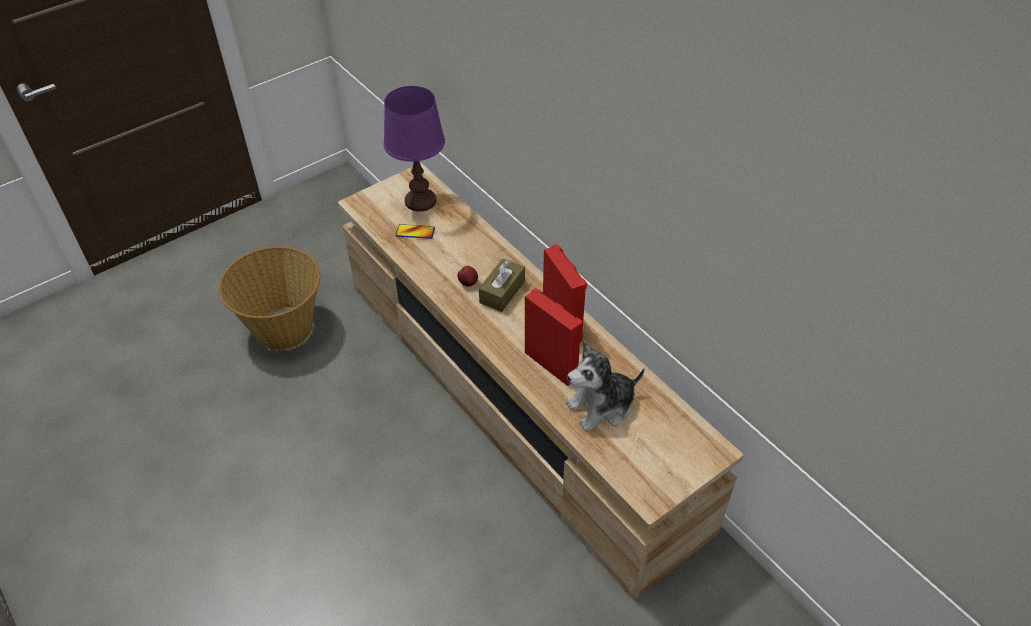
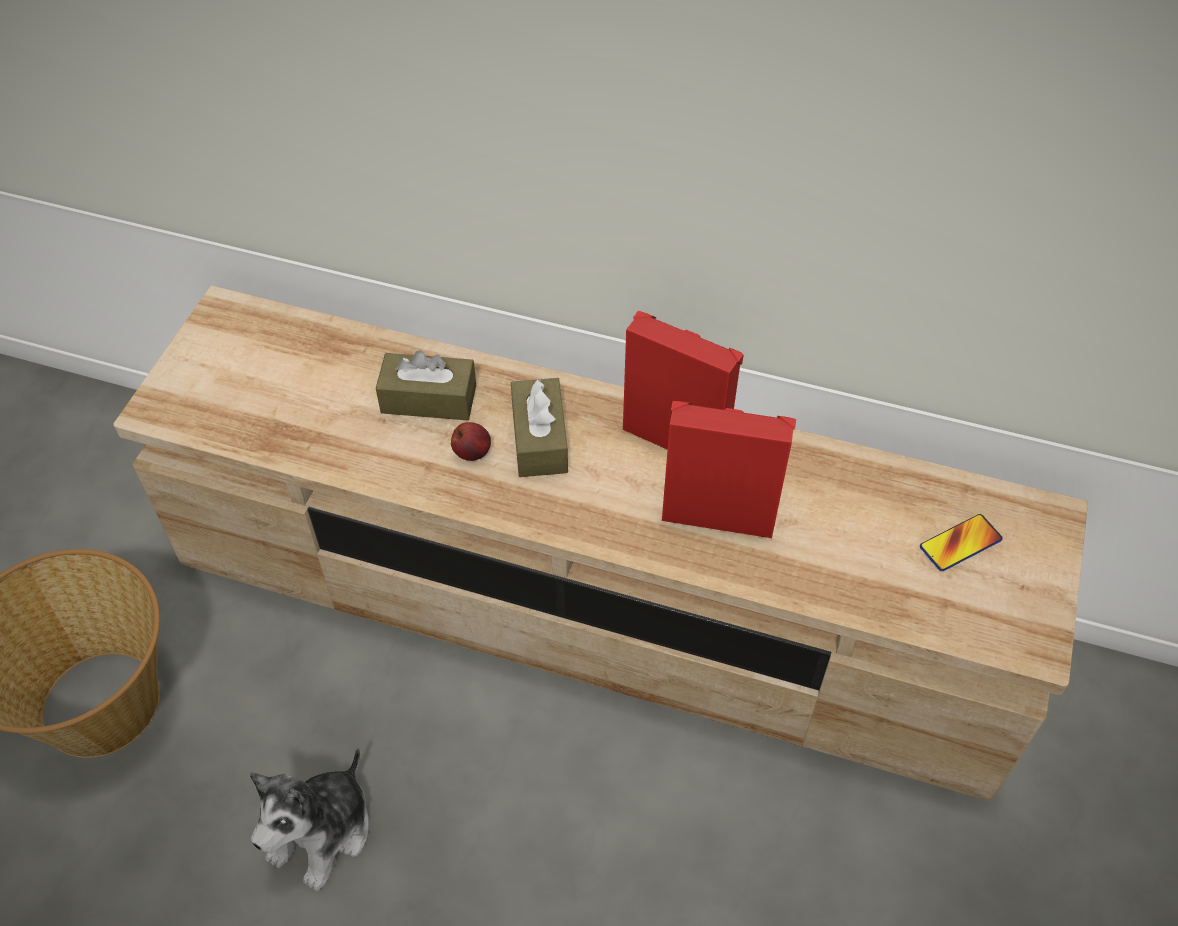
camera: 35 degrees left, 5 degrees up
purple table lamp [384,86,445,212] -> none
phone [396,224,435,239] -> phone moved to [920,514,1003,571]
plush toy [566,341,645,431] -> plush toy moved to [250,747,369,891]
none -> brown tissue box [376,350,476,420]

